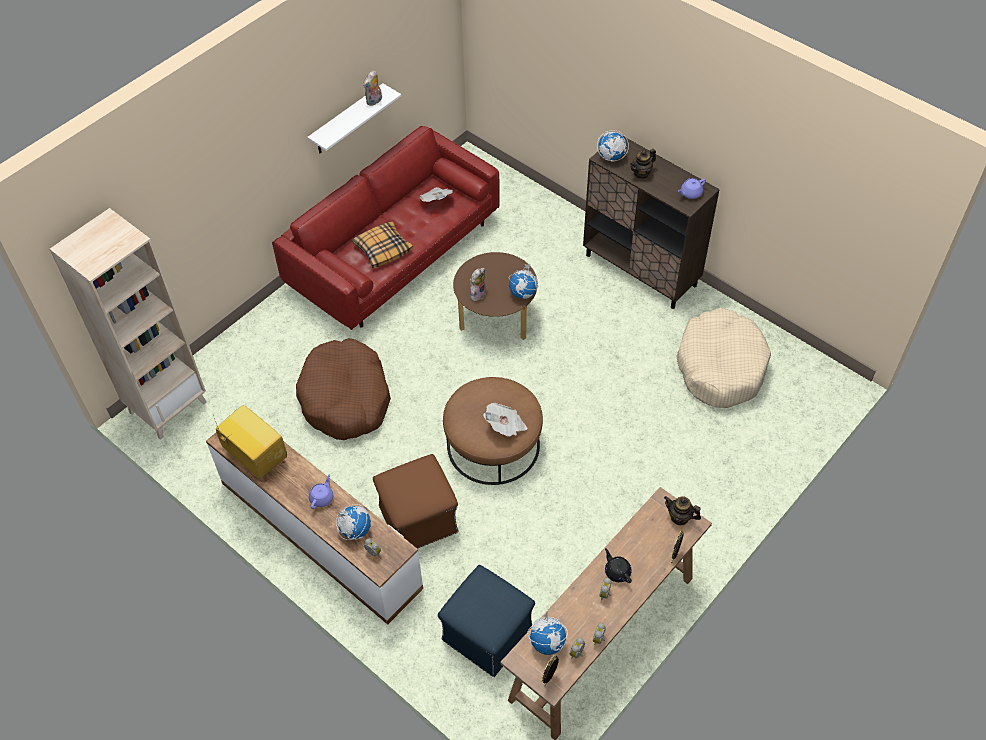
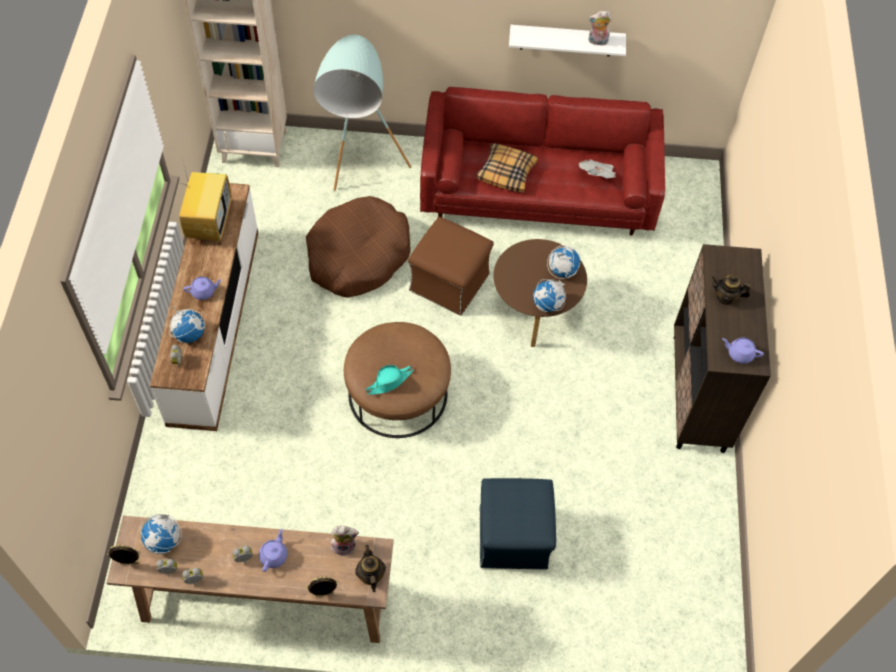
camera: 50 degrees right, 5 degrees up
brown ottoman [373,454,459,549] -> brown ottoman moved to [408,217,494,315]
blue ottoman [438,565,535,677] -> blue ottoman moved to [480,478,556,570]
plush toy [469,268,486,301] -> plush toy moved to [331,526,359,556]
newspaper [483,403,527,437] -> turquoise hat [365,365,414,395]
globe [597,130,629,161] -> globe moved to [547,245,580,279]
black teapot [605,548,632,583] -> purple teapot [259,529,288,572]
beige dog bed [676,308,771,408] -> none
none -> turquoise floor lamp [313,35,412,191]

